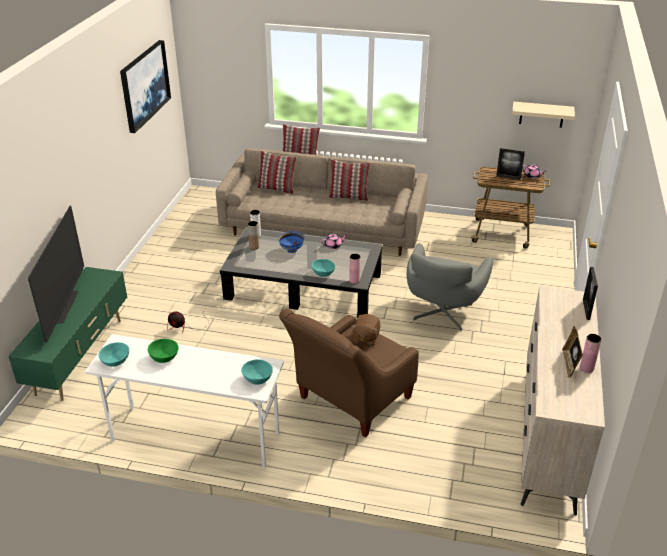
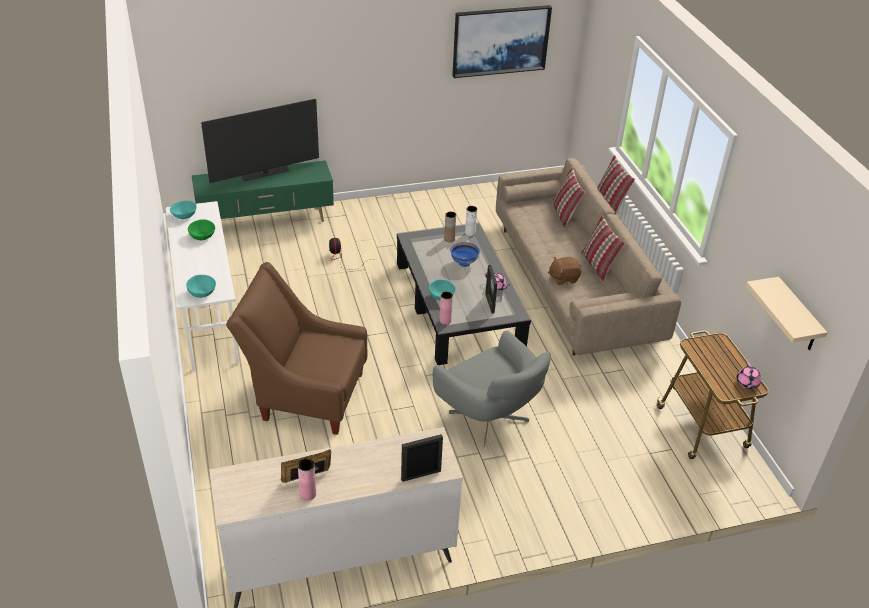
camera: 60 degrees right, 5 degrees up
brown plush toy [351,314,380,345] -> brown plush toy moved to [548,257,581,285]
grey armchair [407,243,493,331] -> grey armchair turned 120 degrees counterclockwise [433,330,551,447]
picture frame [496,148,525,180] -> picture frame moved to [485,265,497,313]

